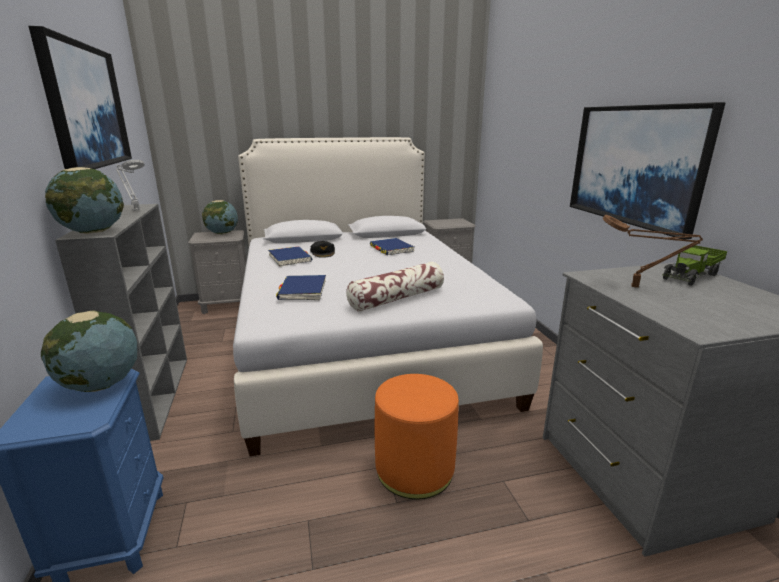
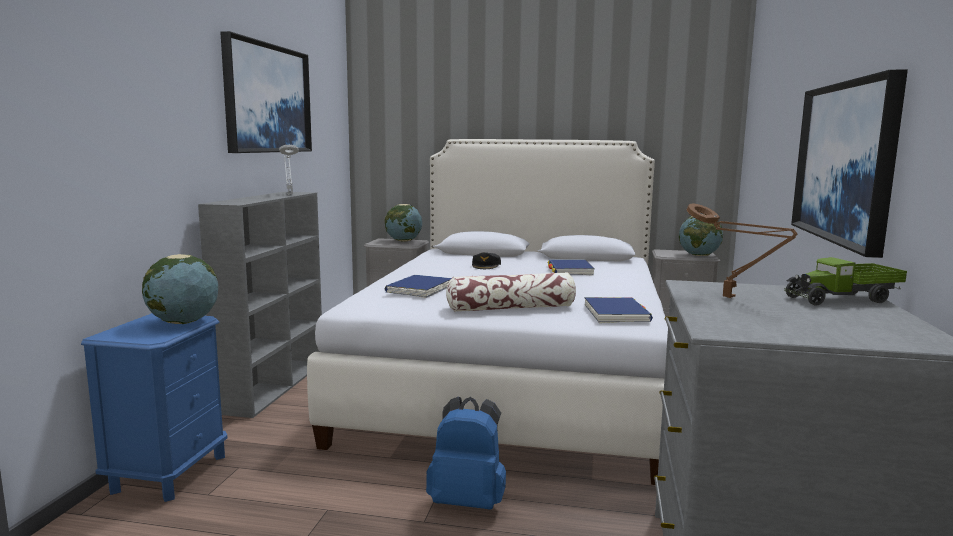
camera: 25 degrees right, 10 degrees down
globe [45,167,124,234] -> globe moved to [679,214,723,256]
blue book [268,246,312,267] -> blue book moved to [584,297,653,323]
orange ottoman [375,374,459,499] -> blue backpack [426,396,506,510]

